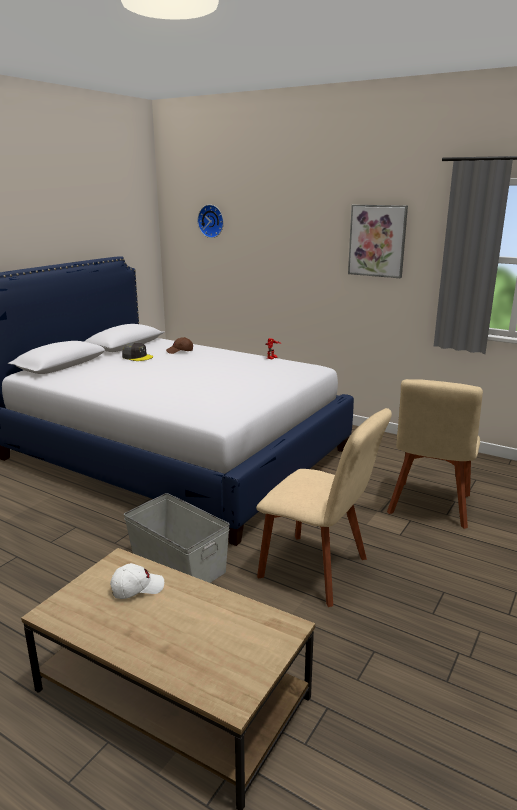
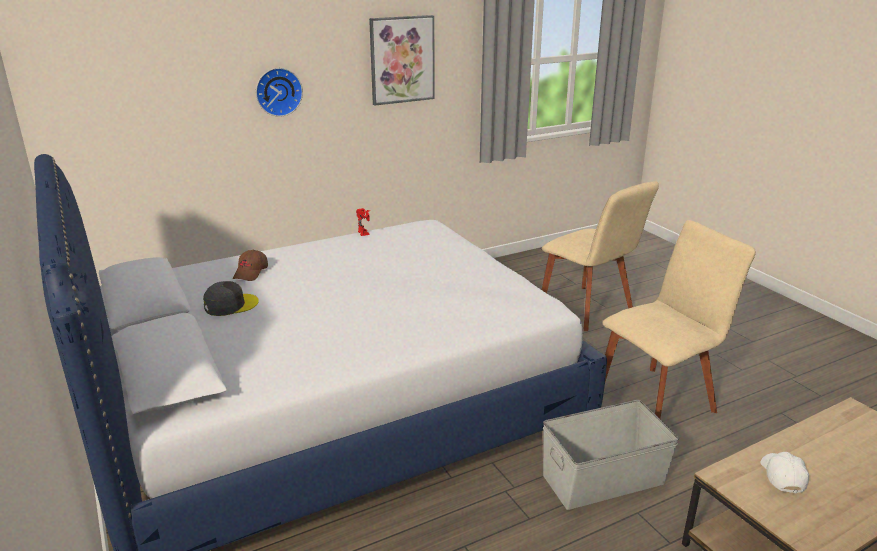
camera: 60 degrees left, 5 degrees up
wall clock [198,204,224,238] -> wall clock moved to [256,68,303,117]

